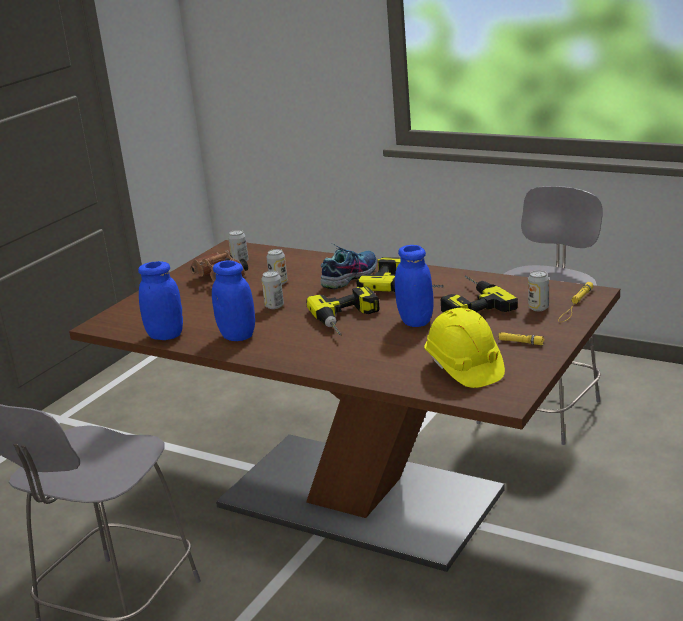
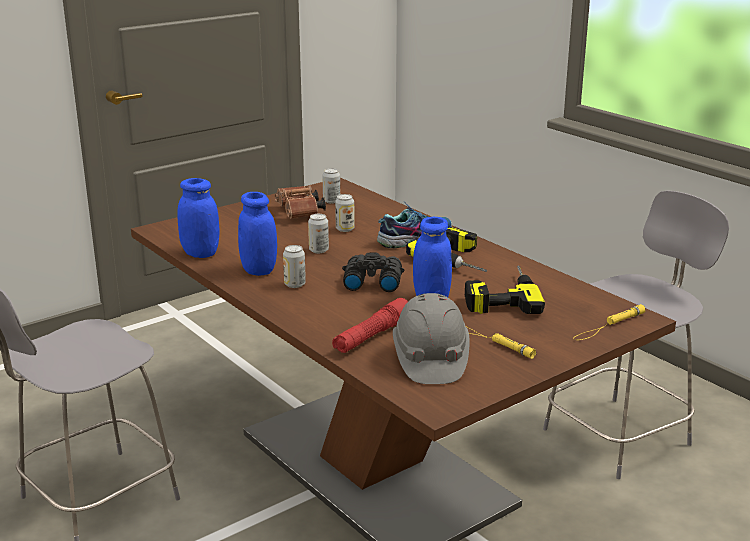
camera: 20 degrees right, 0 degrees up
power drill [306,287,380,336] -> black binoculars [342,252,404,292]
yellow hard hat [424,308,505,388] -> grey hard hat [393,293,470,384]
can [528,270,549,311] -> can moved to [283,245,306,288]
none -> red flashlight [332,298,408,353]

